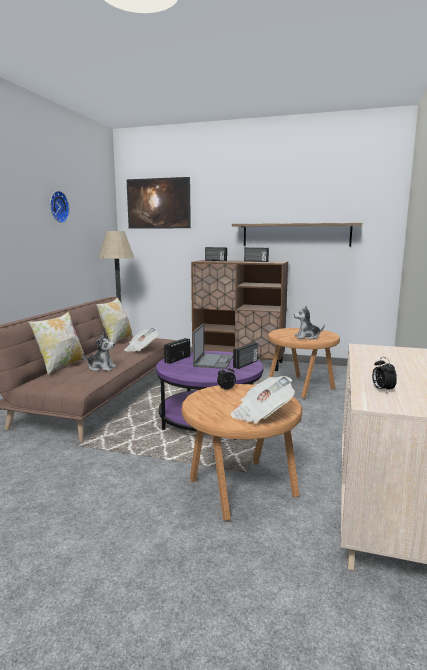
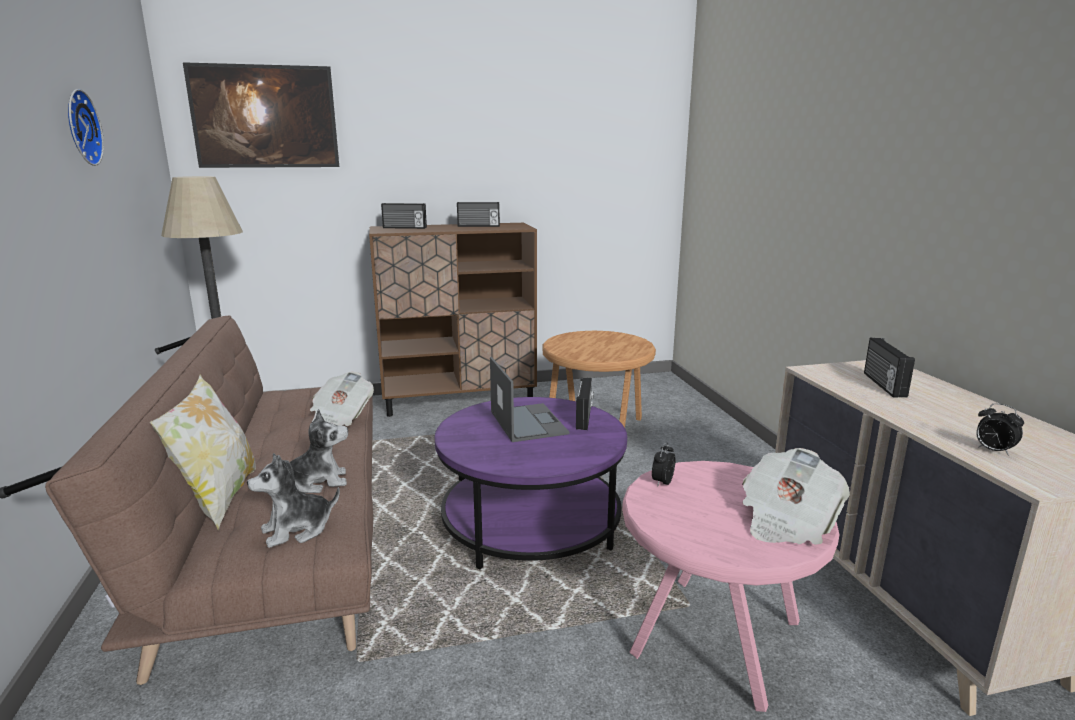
camera: 30 degrees left, 5 degrees up
pillow [96,297,133,343] -> none
radio [164,338,190,364] -> radio moved to [864,338,915,398]
brown side table [182,384,302,521] -> pink side table [622,461,840,712]
shelf [232,223,362,247] -> none
plush toy [294,306,325,340] -> plush toy moved to [247,453,340,548]

